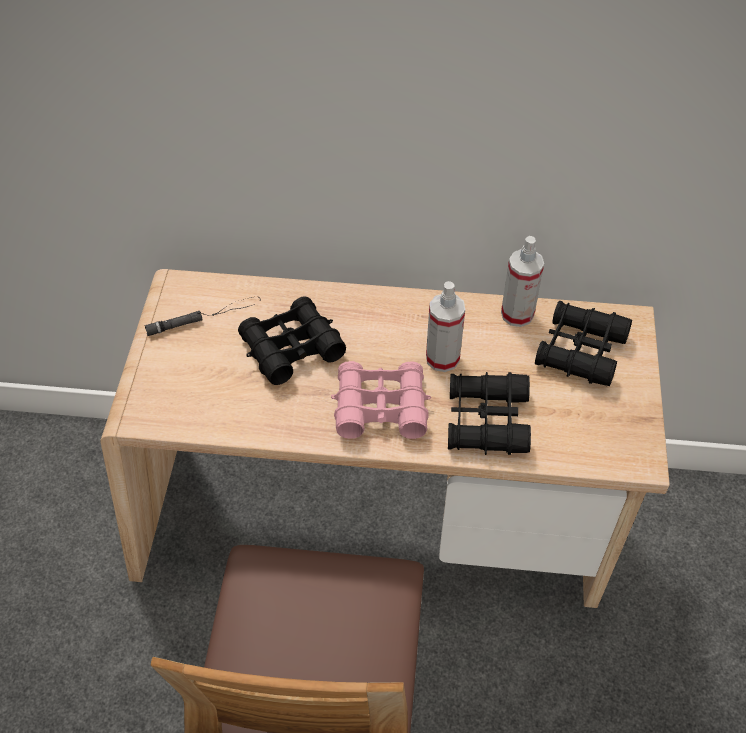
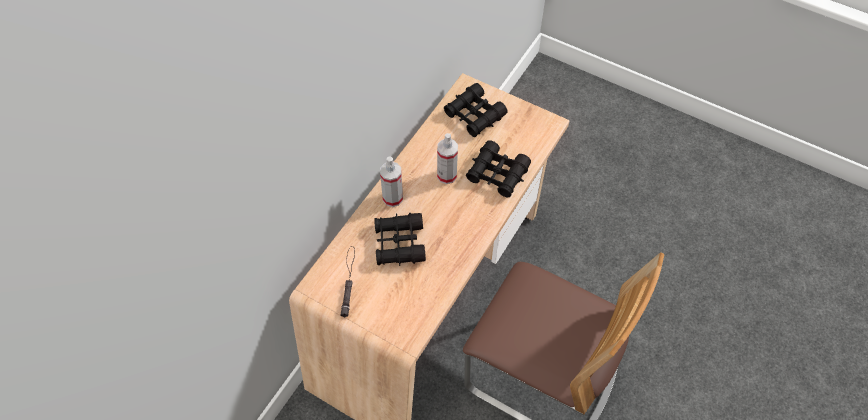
camera: 65 degrees left, 5 degrees up
pink binoculars [331,361,432,439] -> none
spray bottle [501,236,544,327] -> spray bottle moved to [380,156,403,207]

